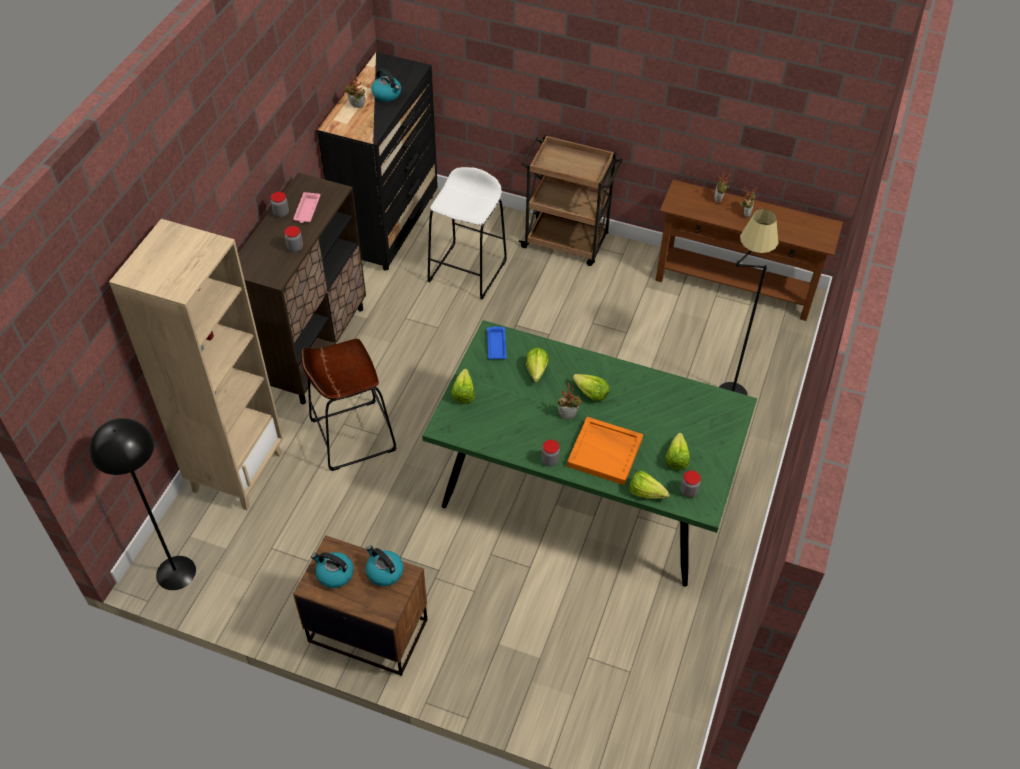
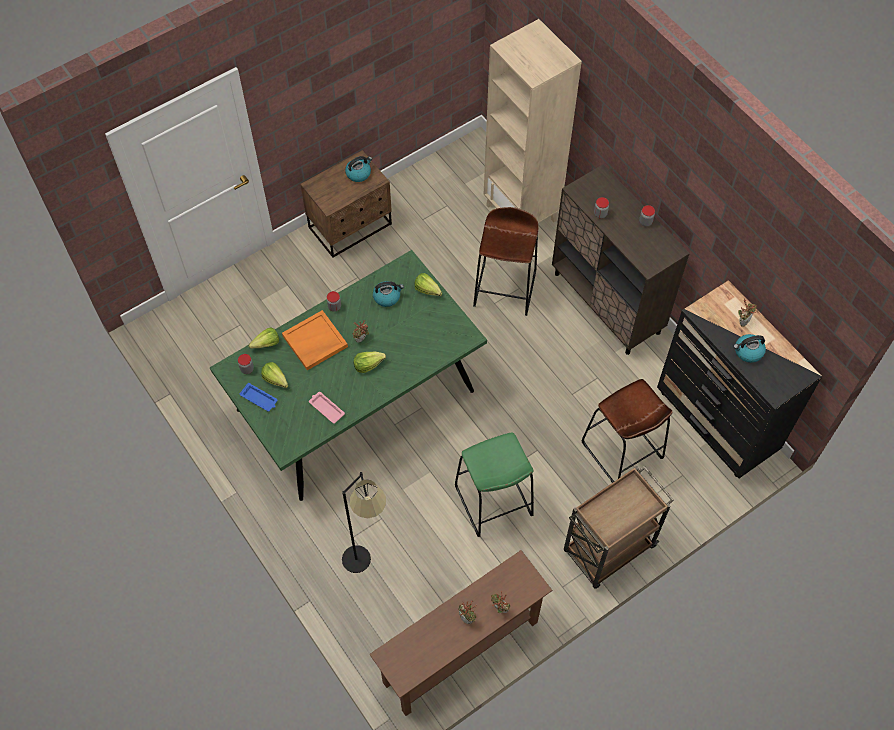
camera: 125 degrees right, 10 degrees up
black floor lamp [89,418,196,590] -> none
pink tray [293,192,320,223] -> pink tray moved to [309,392,345,424]
kettle [366,545,404,586] -> kettle moved to [373,281,404,307]
white stool [427,167,507,300] -> brown stool [581,379,673,483]
blue tray [487,326,507,359] -> blue tray moved to [240,383,277,411]
lettuce [526,347,548,383] -> none
none -> green stool [455,432,534,537]

